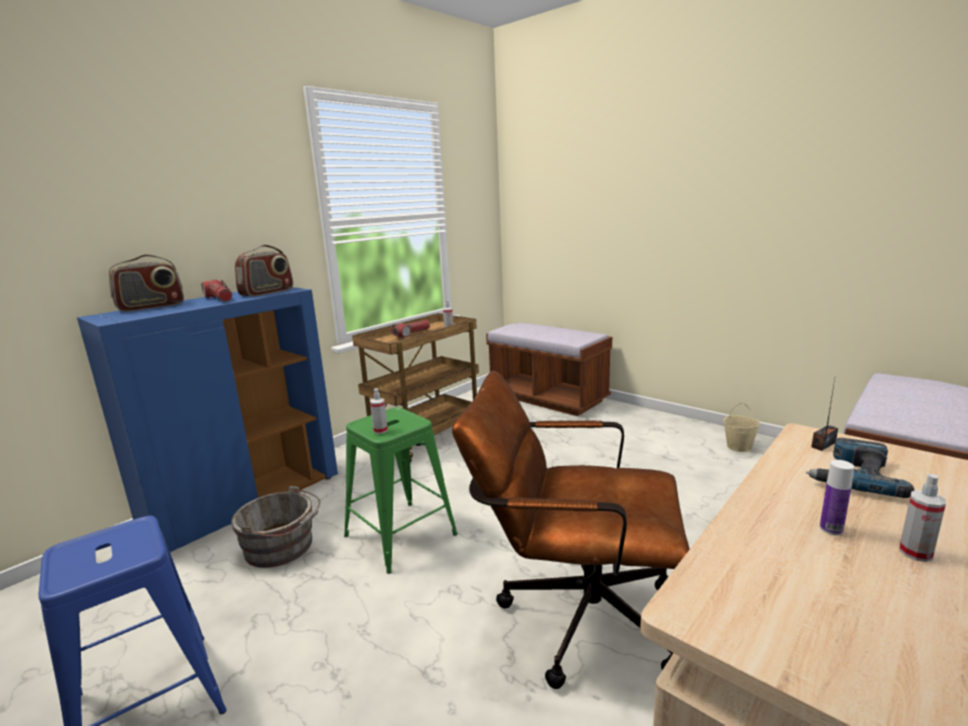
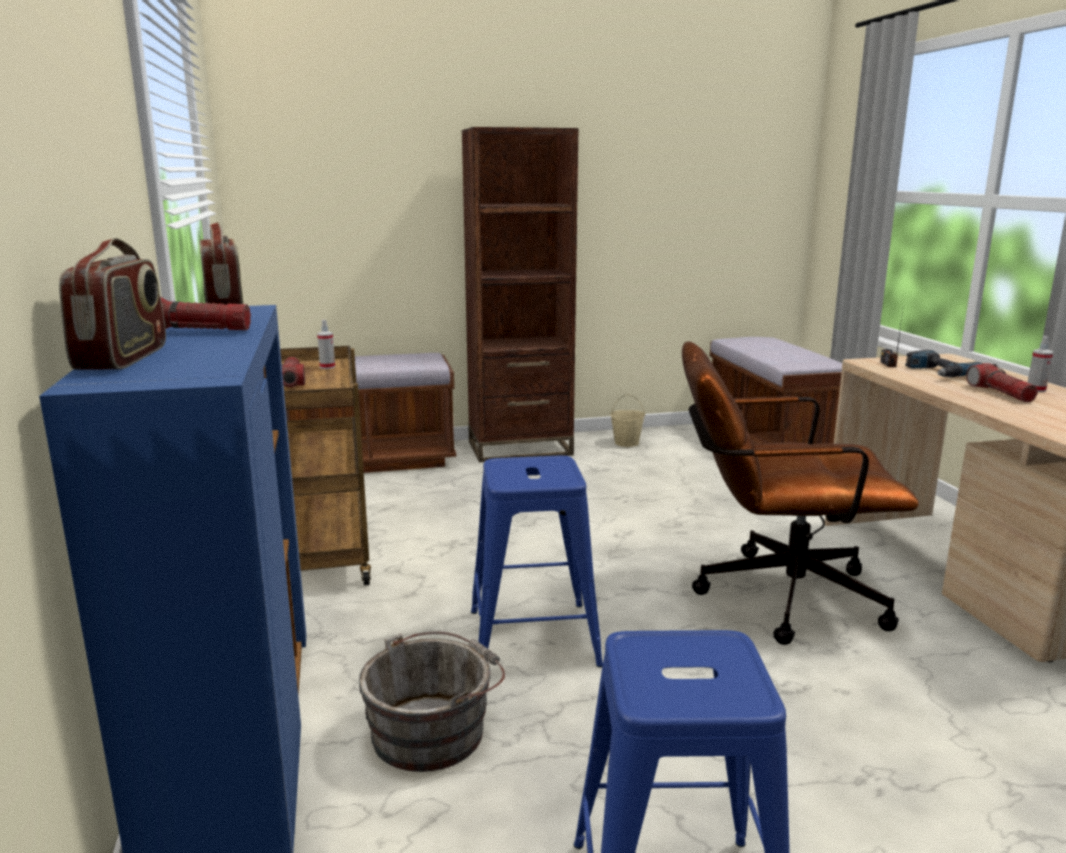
camera: 55 degrees left, 0 degrees up
green stool [344,407,458,574] -> blue stool [471,456,603,667]
spray bottle [370,388,388,434] -> none
brown office chair [452,371,690,689] -> brown office chair turned 45 degrees clockwise [682,341,919,645]
bottle [820,460,854,535] -> flashlight [966,363,1038,402]
none -> brown bookcase [462,127,578,462]

